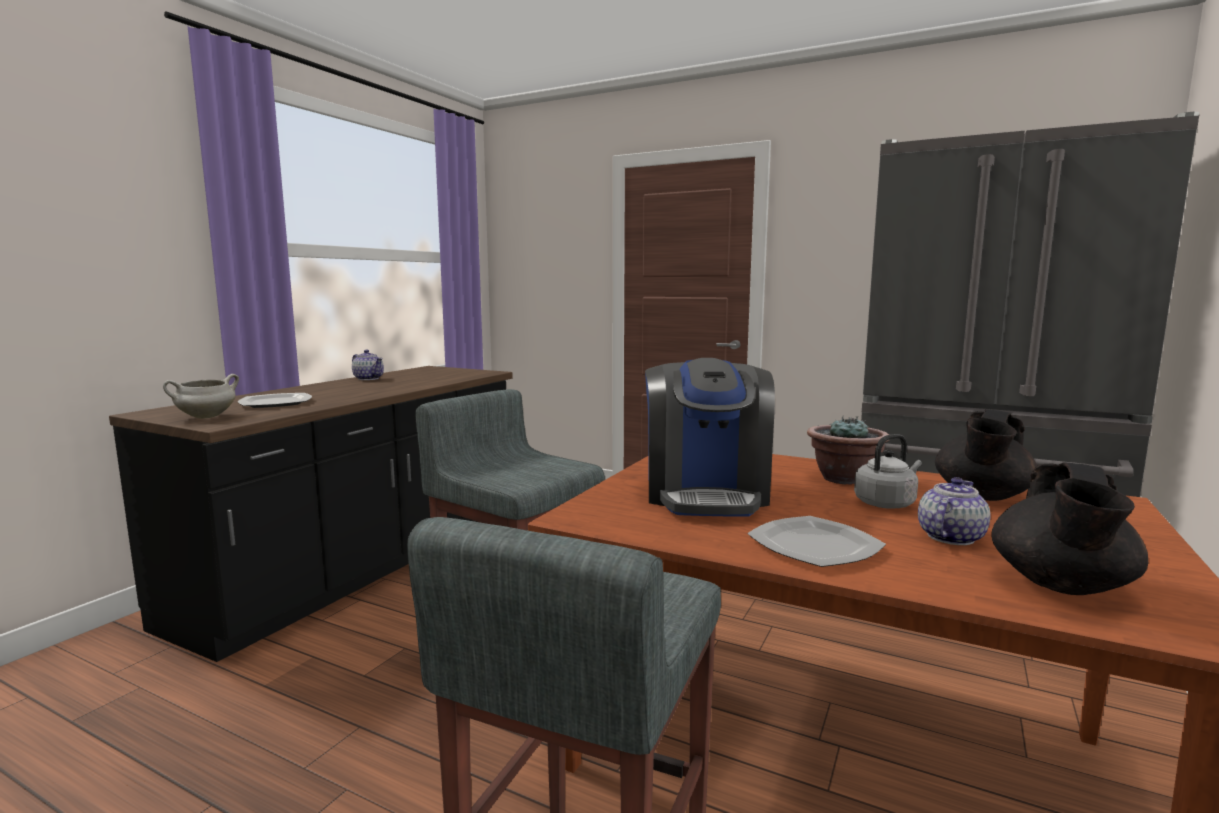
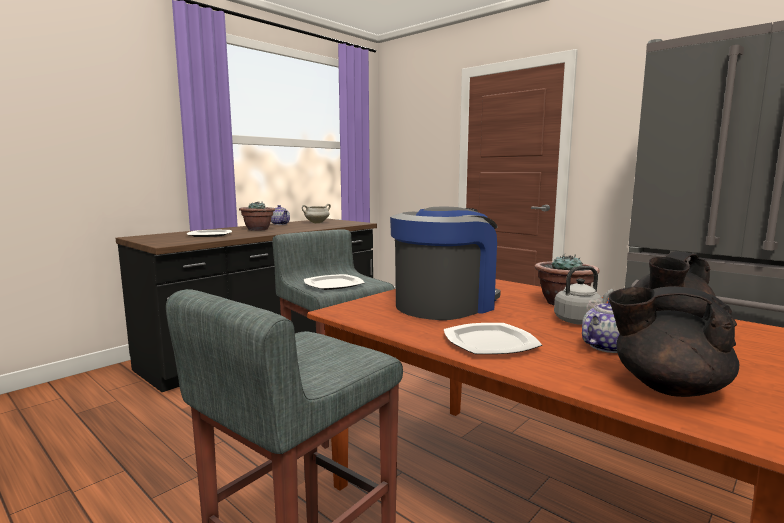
camera: 15 degrees right, 0 degrees up
white cooking pot [163,374,239,419] -> white cooking pot moved to [302,204,331,223]
coffee machine [645,358,775,517] -> coffee machine turned 150 degrees counterclockwise [390,206,501,320]
black teapot [991,463,1148,595] -> black teapot turned 75 degrees clockwise [609,286,739,397]
none -> potted plant [239,201,275,231]
none -> plate [304,274,365,290]

